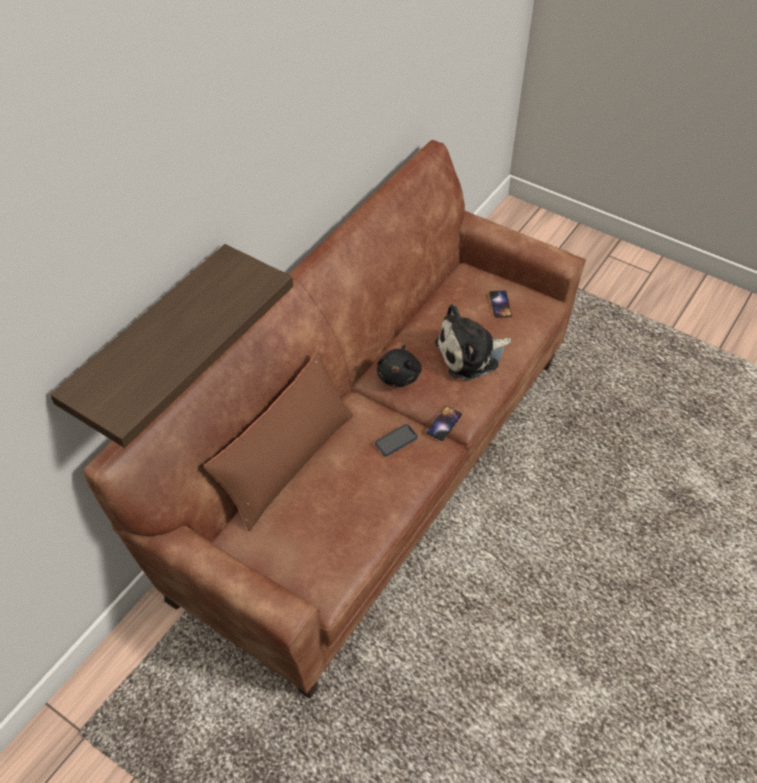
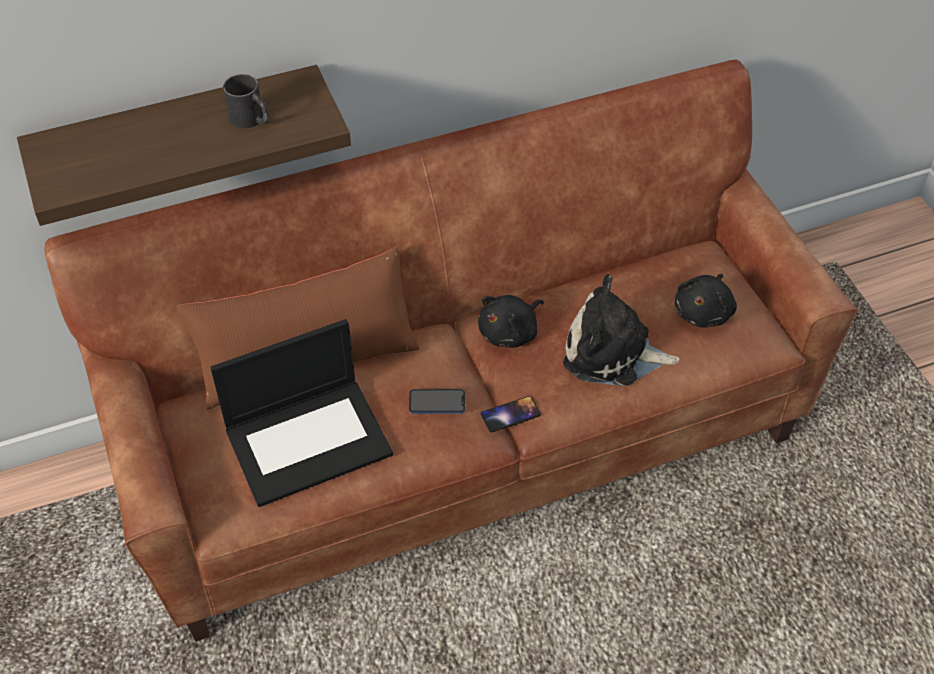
camera: 35 degrees right, 0 degrees up
phone [489,291,512,318] -> black plush toy [674,274,737,328]
none -> laptop [211,319,393,507]
none -> black mug [223,74,269,129]

